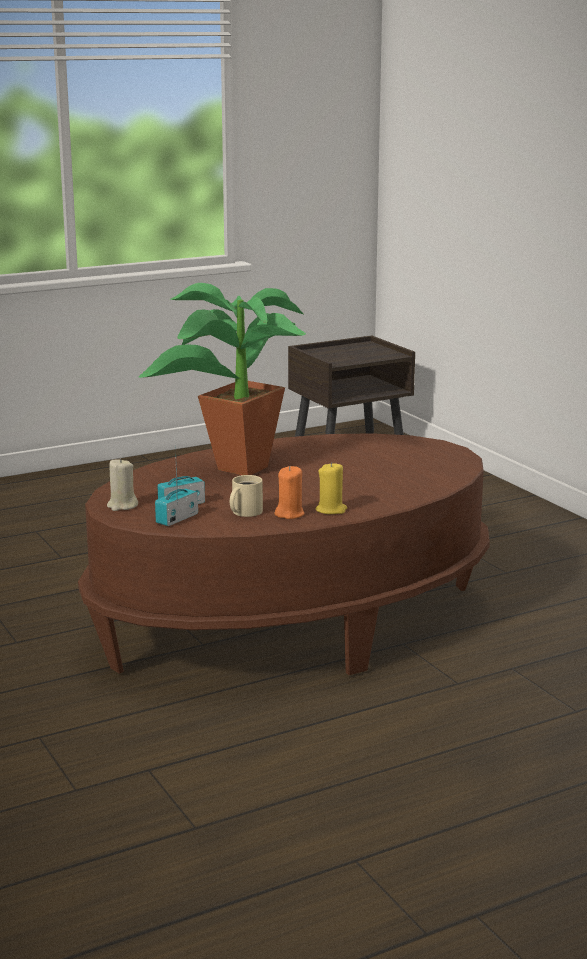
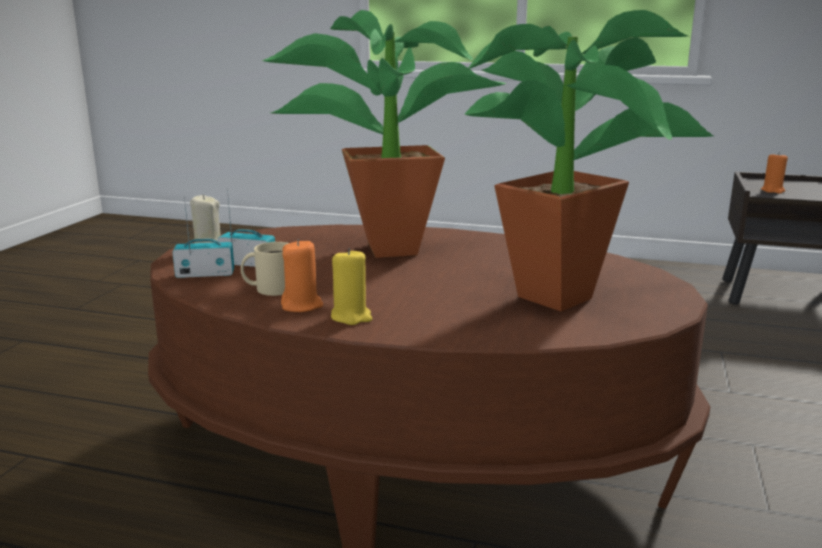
camera: 45 degrees right, 0 degrees up
none -> potted plant [465,10,714,311]
none -> orange candle [761,152,788,194]

